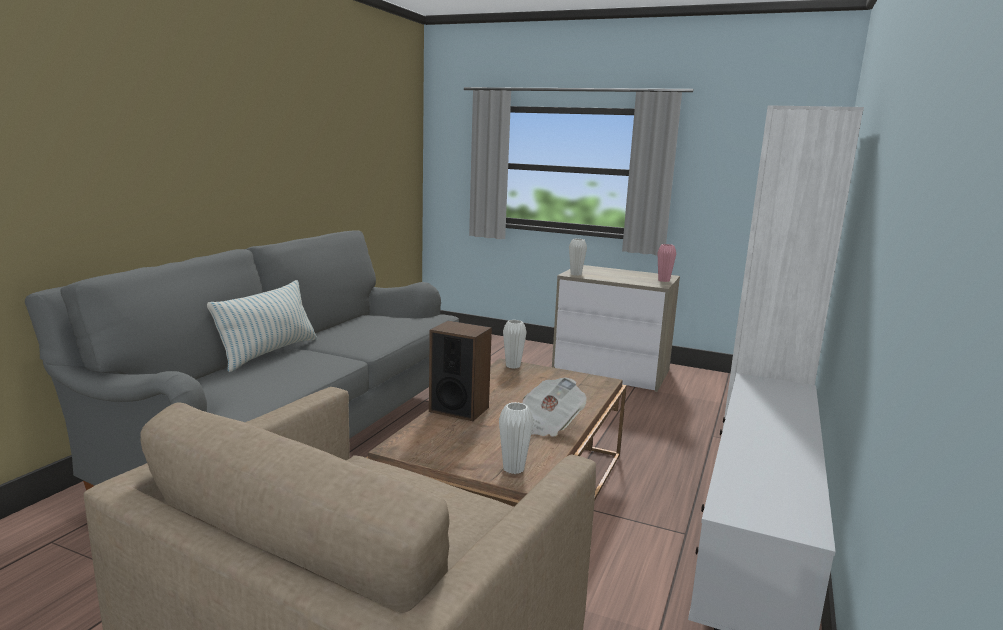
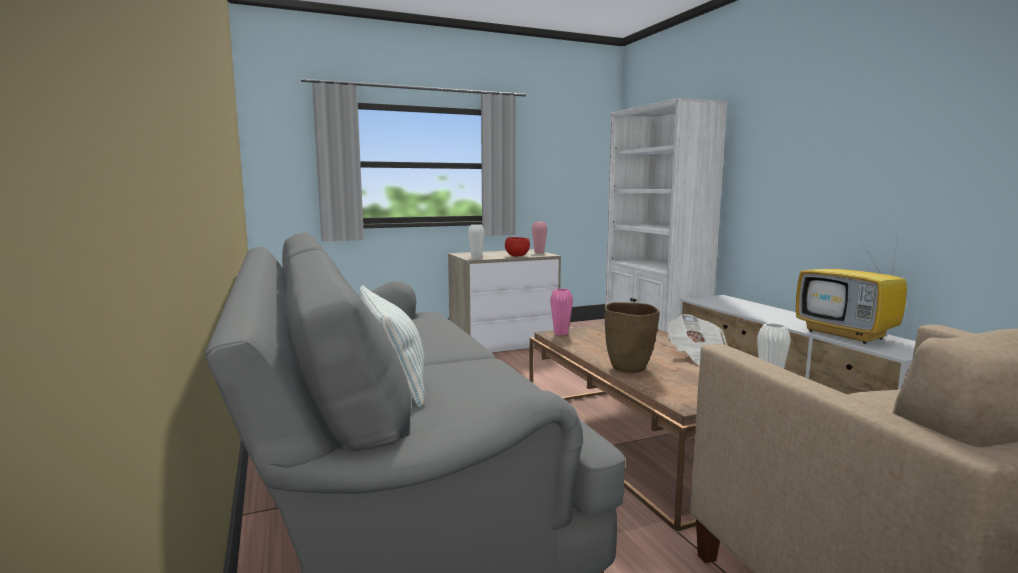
camera: 45 degrees left, 5 degrees down
speaker [429,321,492,421] -> brown vase [605,302,660,373]
white vase [503,320,527,369] -> pink vase [550,289,573,336]
none -> red bowl [505,237,530,256]
none -> television [796,233,907,344]

